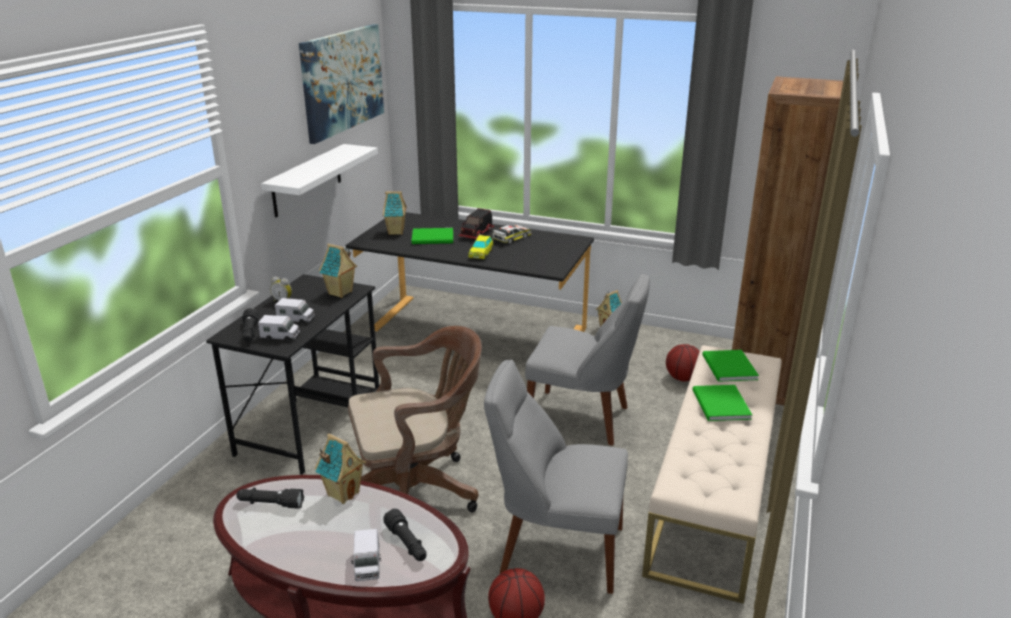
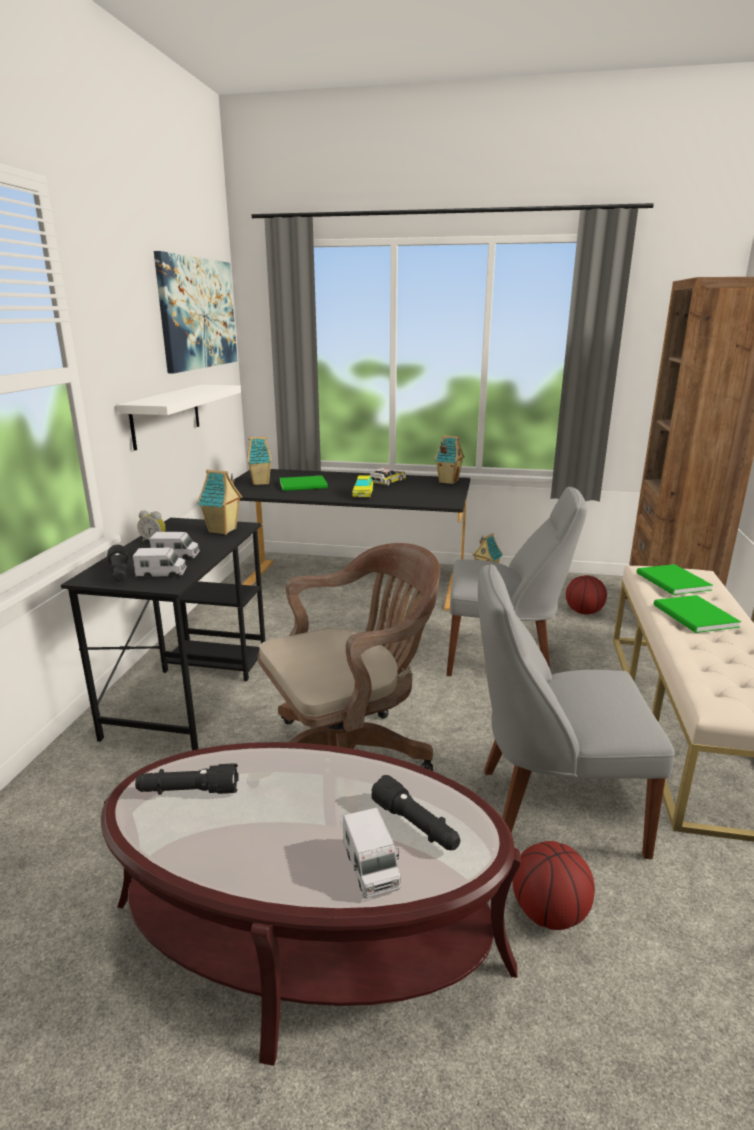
camera: 10 degrees left, 5 degrees down
toy house [315,434,366,504] -> toy house moved to [434,435,465,484]
toy truck [458,208,494,239] -> none

